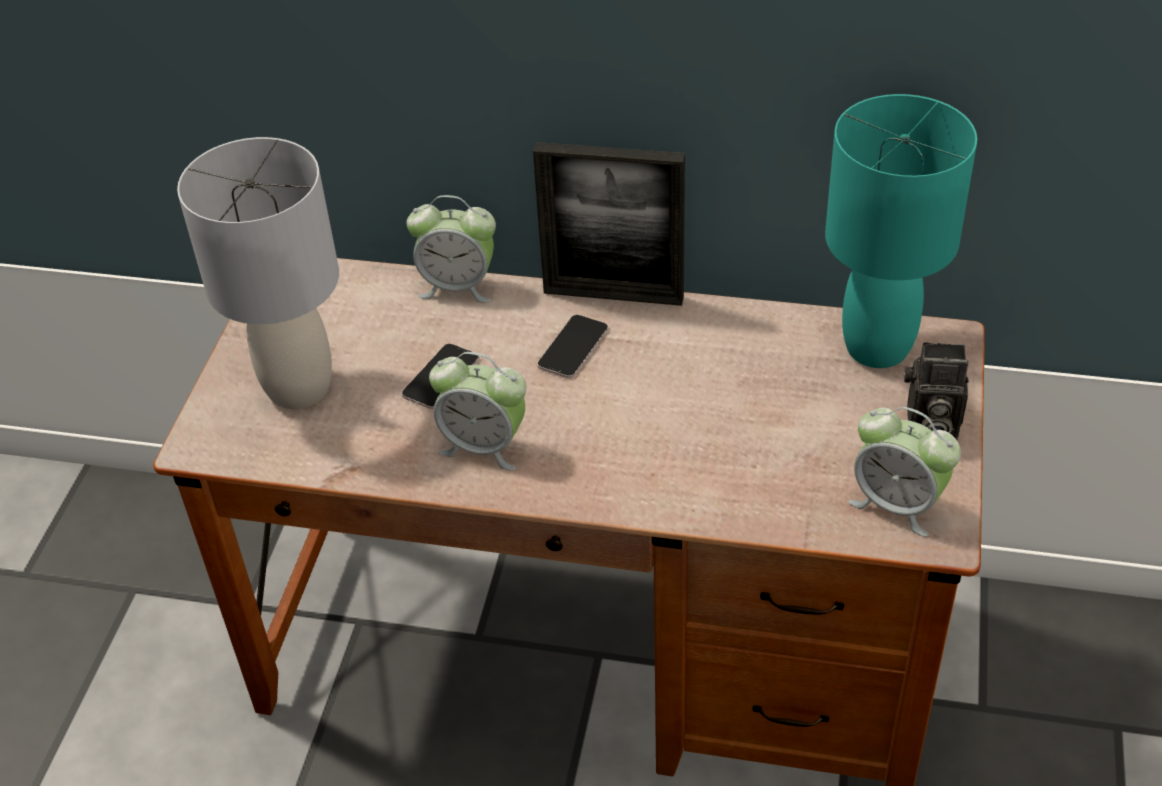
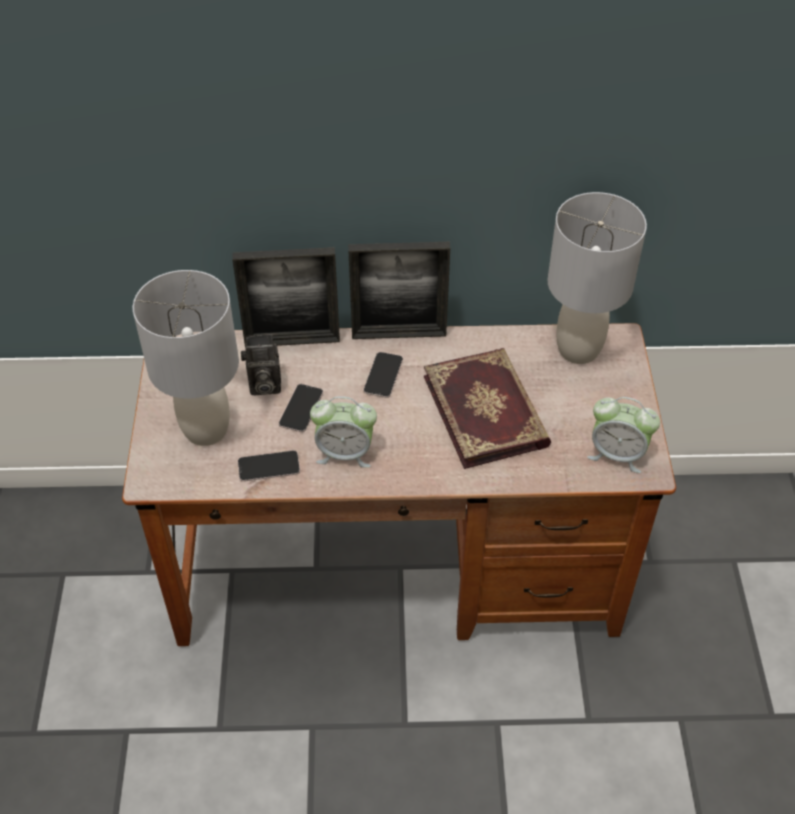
camera: 15 degrees left, 5 degrees up
alarm clock [407,195,496,302] -> picture frame [232,247,340,347]
turquoise table lamp [825,94,977,368] -> grey table lamp [547,192,647,364]
camera [904,342,969,440] -> camera moved to [241,334,281,395]
none -> phone [238,450,300,482]
none -> book [424,348,551,469]

